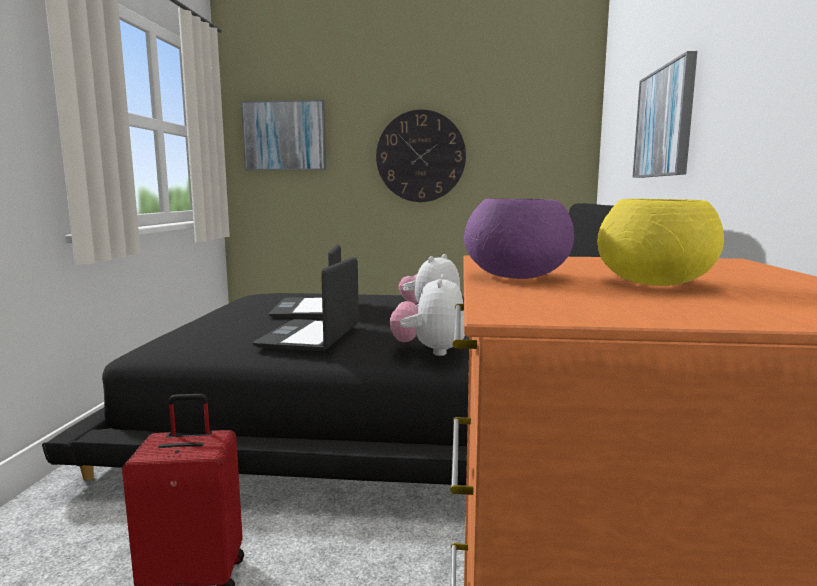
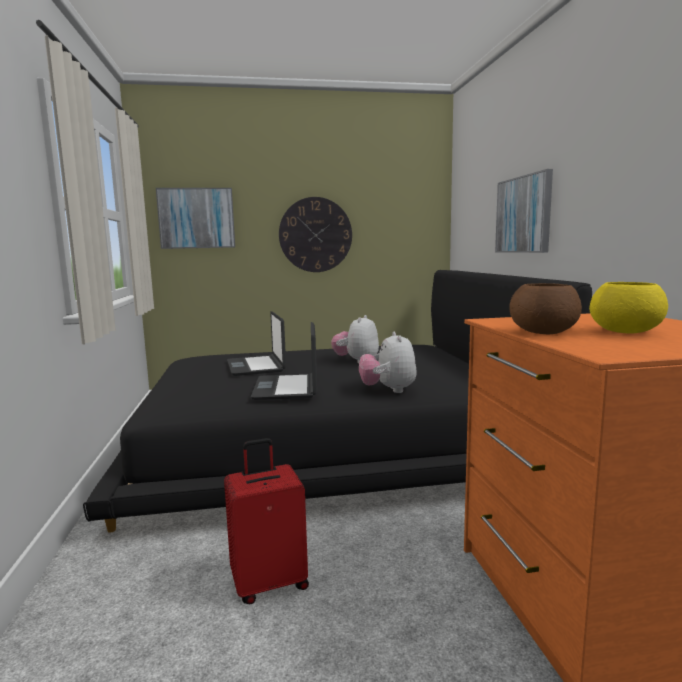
camera: 15 degrees left, 0 degrees up
purple bowl [464,198,574,279] -> brown bowl [509,283,582,334]

